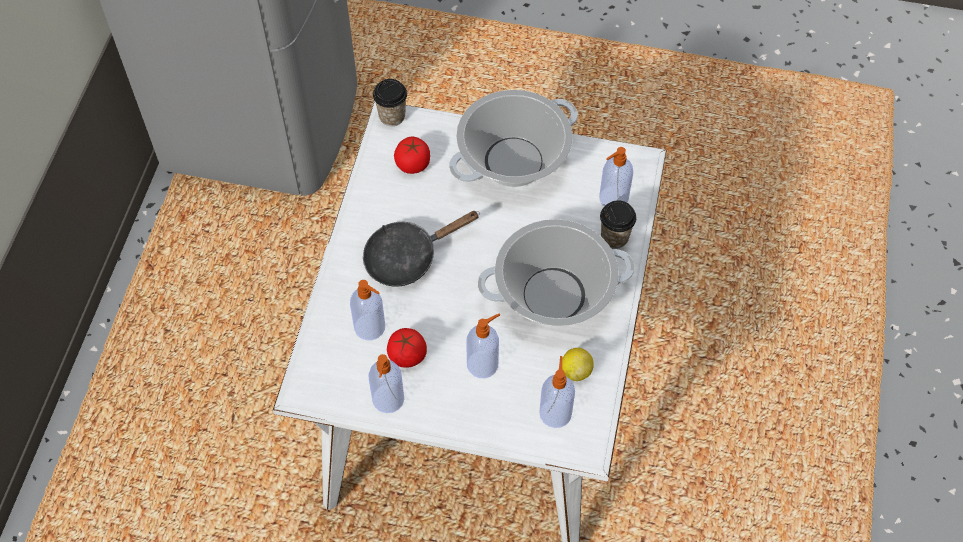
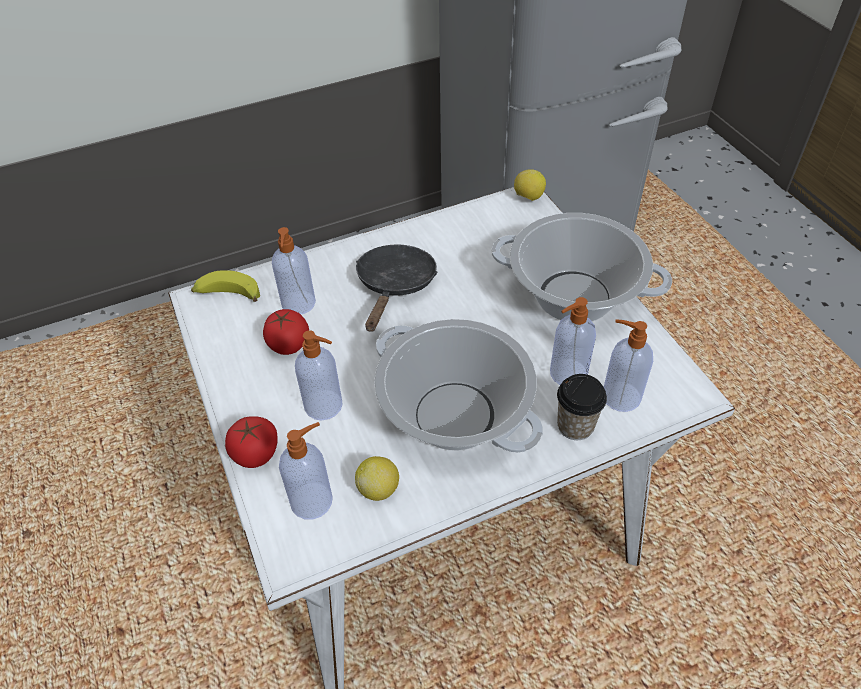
camera: 55 degrees right, 10 degrees down
black frying pan [363,211,480,287] -> black frying pan turned 75 degrees clockwise [356,244,437,332]
soap dispenser [368,354,404,413] -> soap dispenser moved to [550,297,596,385]
cup [373,79,407,126] -> lemon [514,169,546,201]
tomato [394,136,430,174] -> tomato moved to [225,416,278,468]
none -> banana [191,270,260,302]

